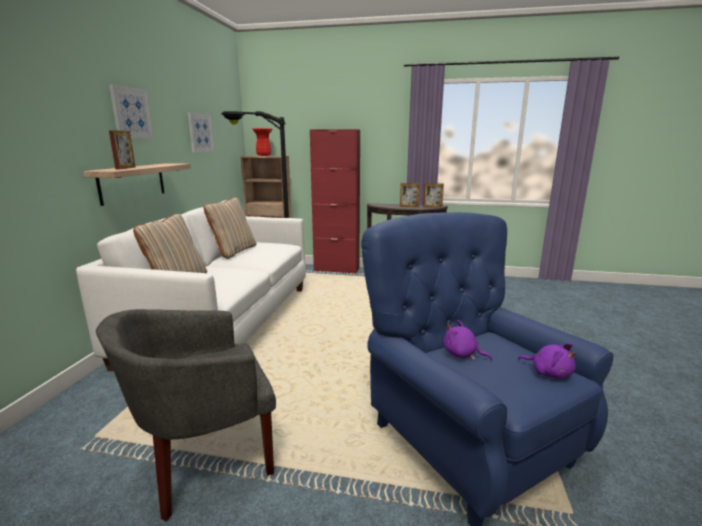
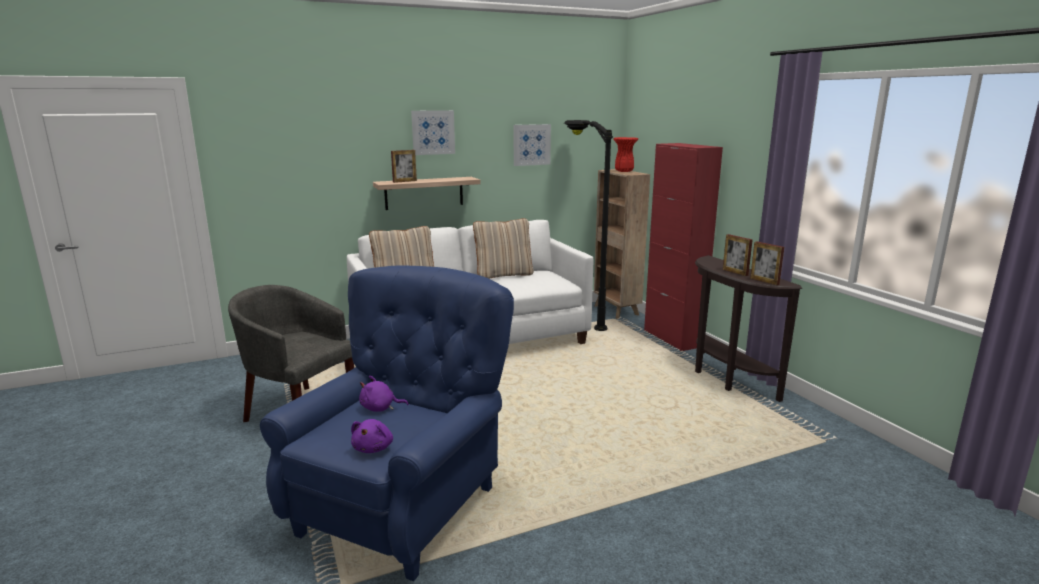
camera: 55 degrees right, 0 degrees up
purple plush toy [443,320,492,360] -> purple plush toy turned 90 degrees counterclockwise [359,376,409,412]

